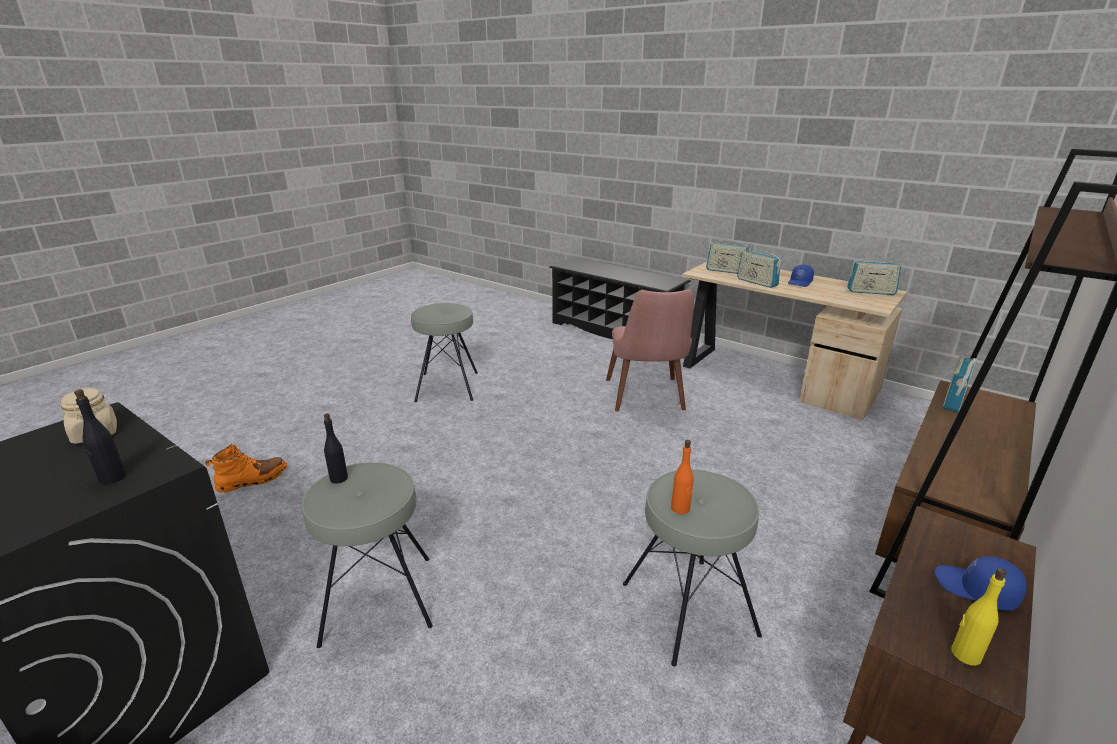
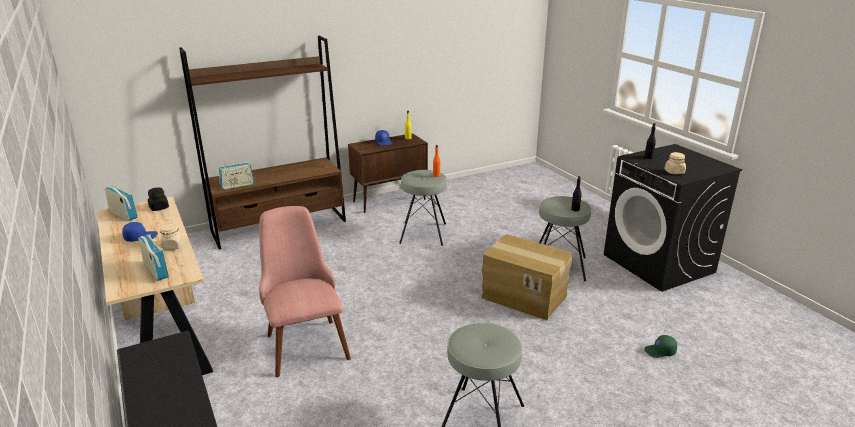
camera: 155 degrees left, 0 degrees up
orange boot [205,444,287,493] -> green cap [644,335,677,358]
pink chair [606,289,694,411] -> pink chair turned 45 degrees counterclockwise [259,206,351,377]
radio [737,245,781,288] -> beige jar [160,223,183,250]
none -> black jar [148,188,169,211]
none -> cardboard box [481,234,572,320]

